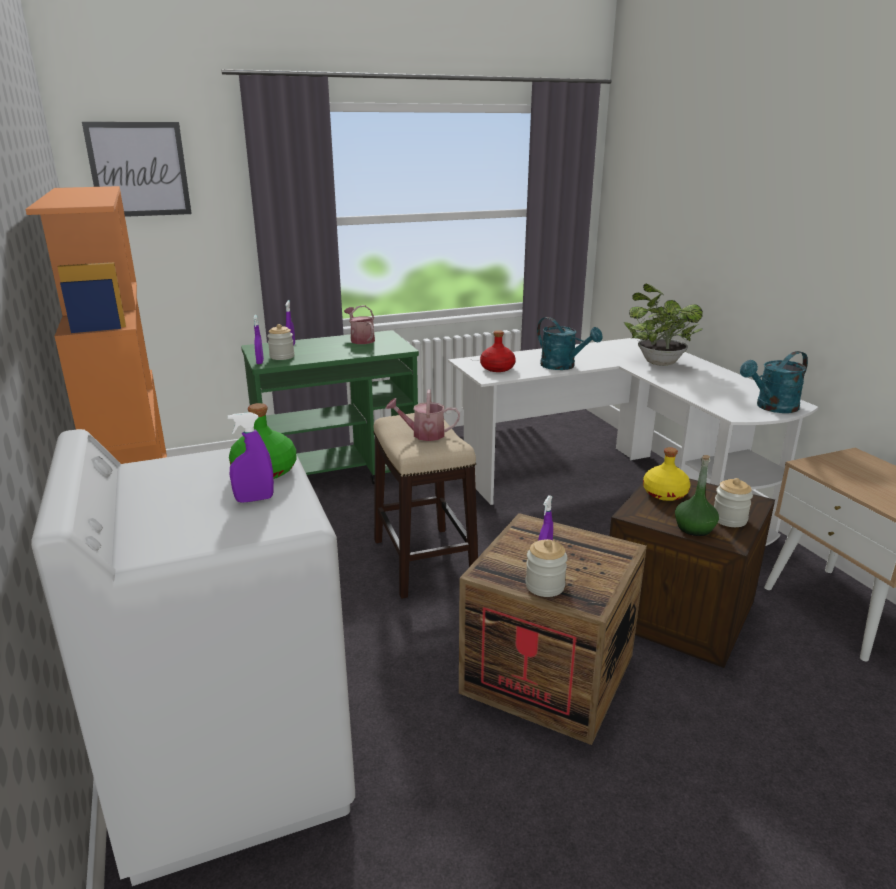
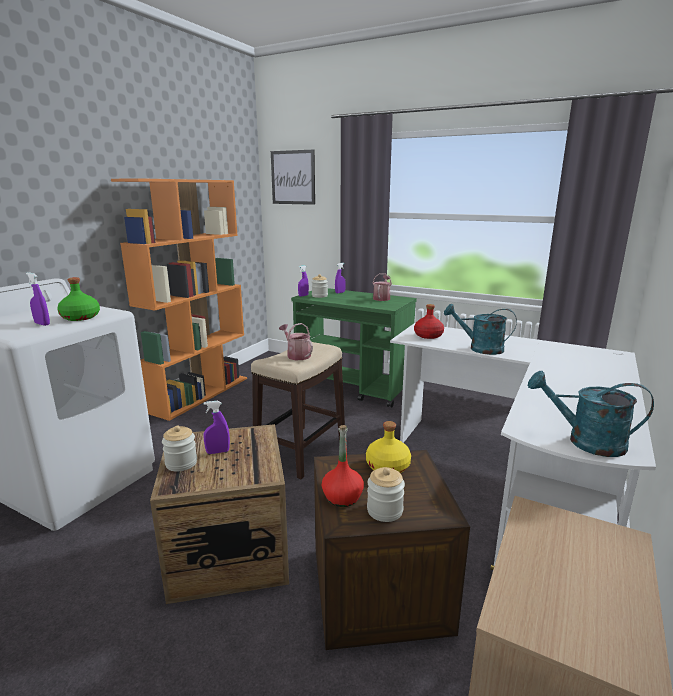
camera: 50 degrees right, 5 degrees down
turquoise watering can [537,317,603,370] -> turquoise watering can turned 105 degrees clockwise [444,304,517,355]
potted plant [624,283,703,366] -> none
green bottle [675,455,719,536] -> red bottle [322,425,364,507]

